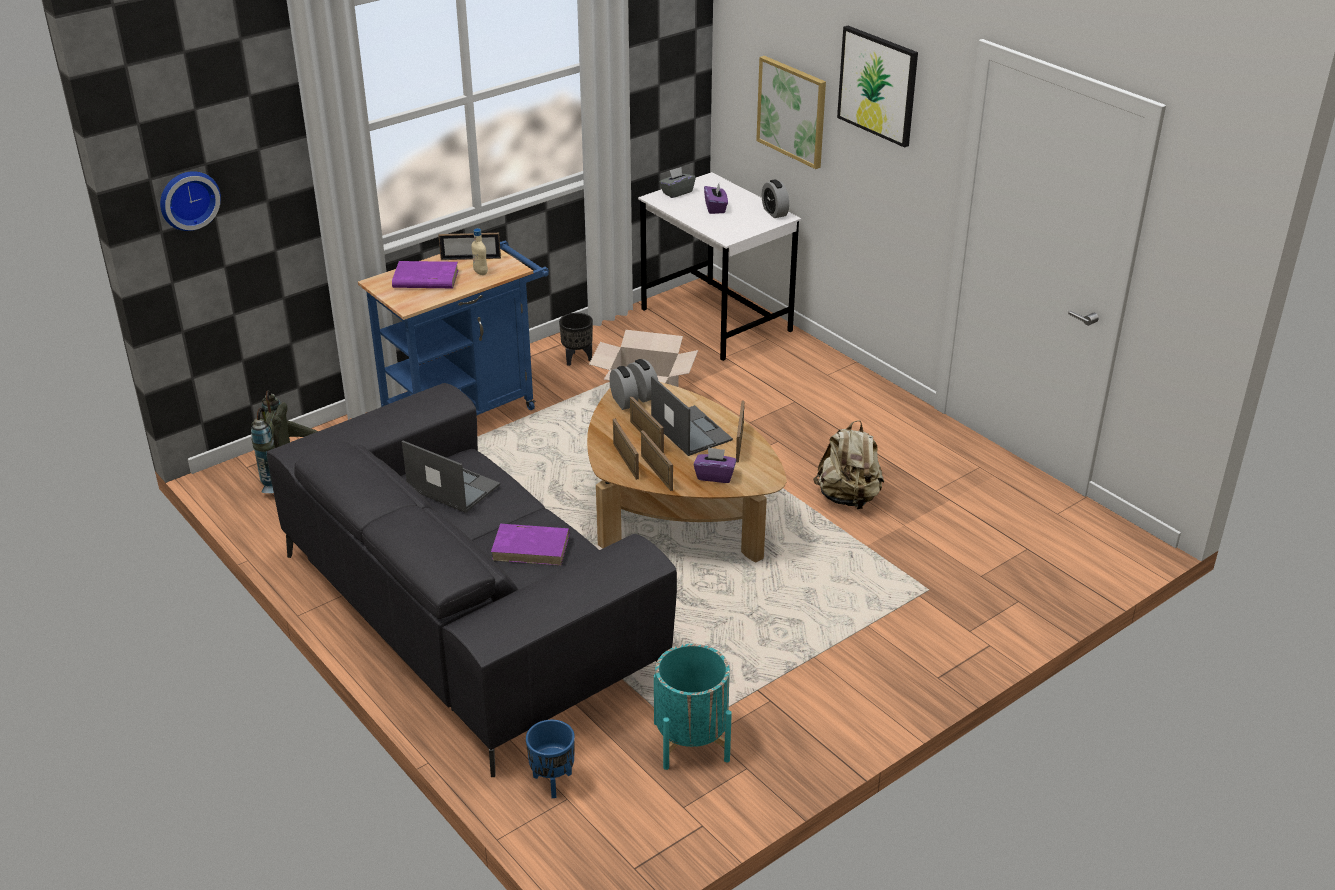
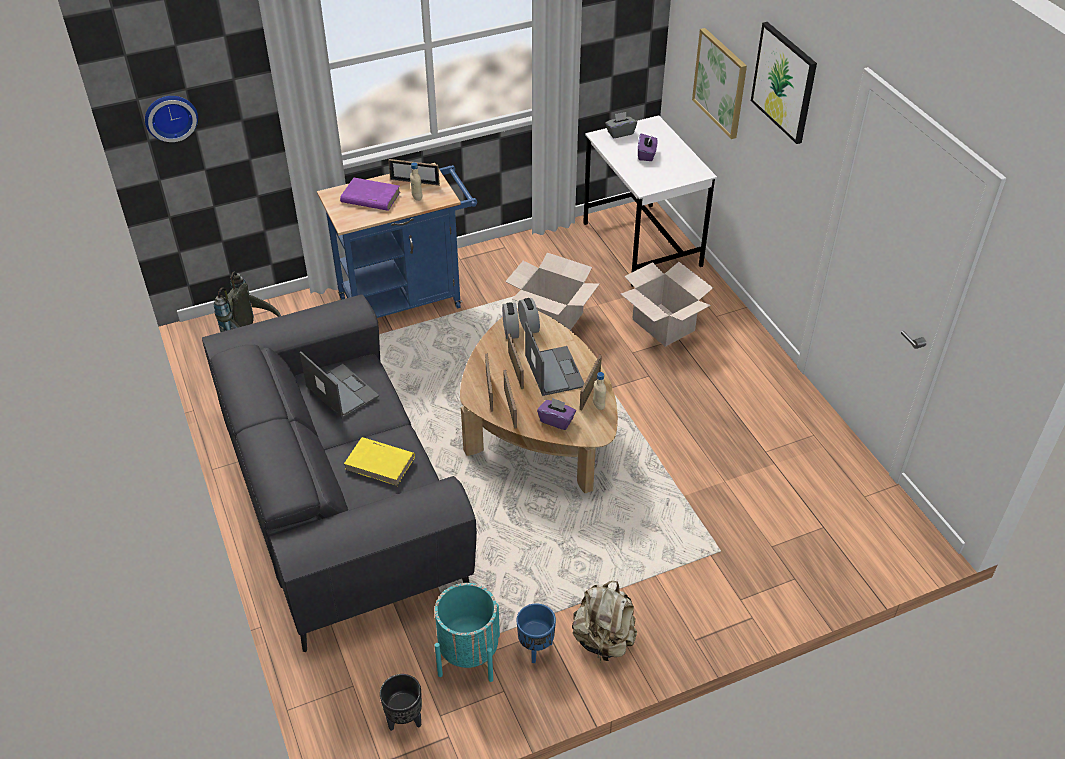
camera: 15 degrees right, 10 degrees up
purple book [491,524,570,566] -> yellow book [344,437,415,486]
blue planter [526,720,575,798] -> blue planter moved to [517,603,556,663]
black planter [559,313,593,366] -> black planter moved to [380,674,422,731]
alarm clock [762,179,789,218] -> none
beige backpack [813,420,884,509] -> beige backpack moved to [572,581,637,662]
none -> beige bottle [593,372,606,410]
none -> cardboard box [621,262,713,347]

